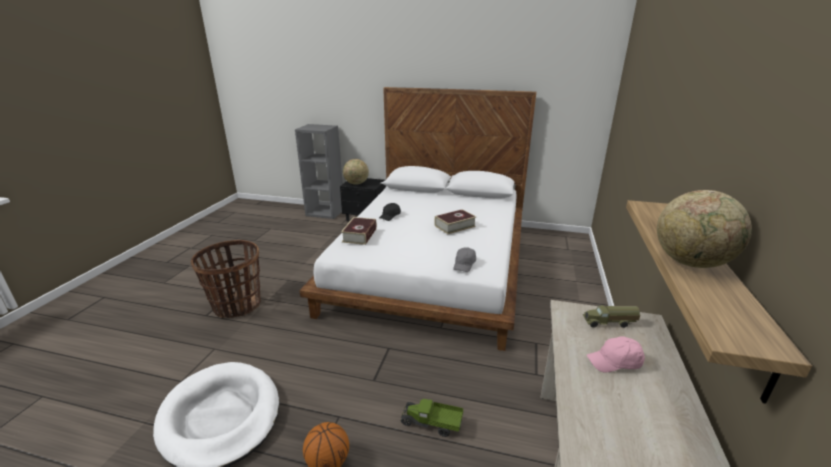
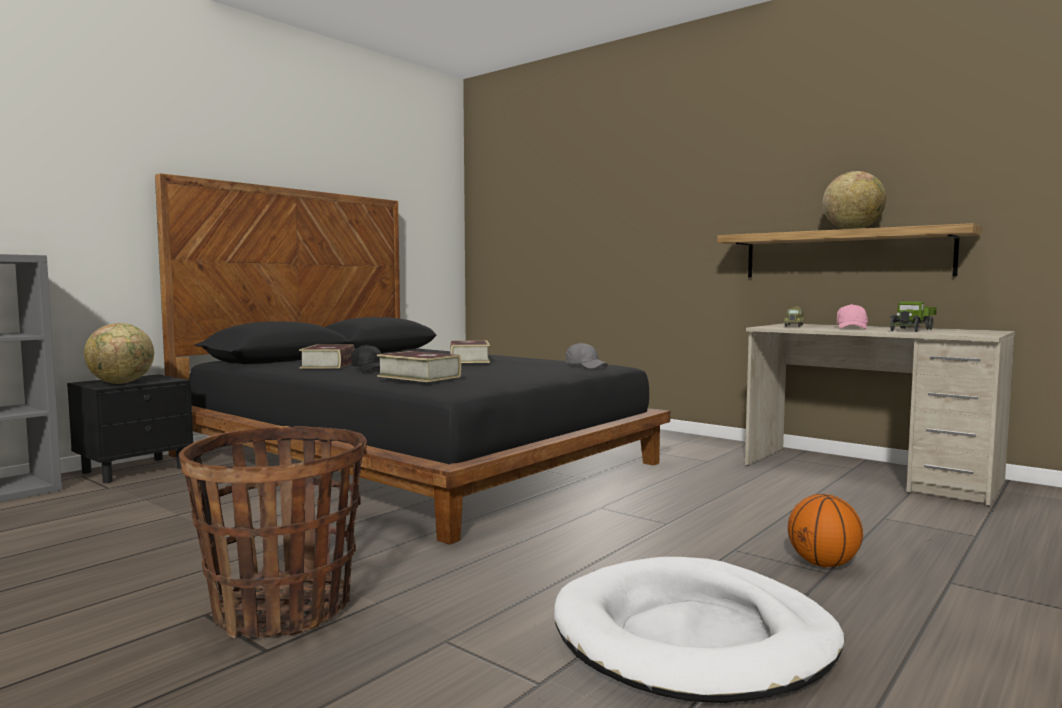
camera: 65 degrees left, 20 degrees down
white bed [299,87,536,351] -> black bed [155,173,670,545]
toy truck [401,399,464,437] -> toy truck moved to [890,301,937,332]
none -> book [299,344,355,369]

